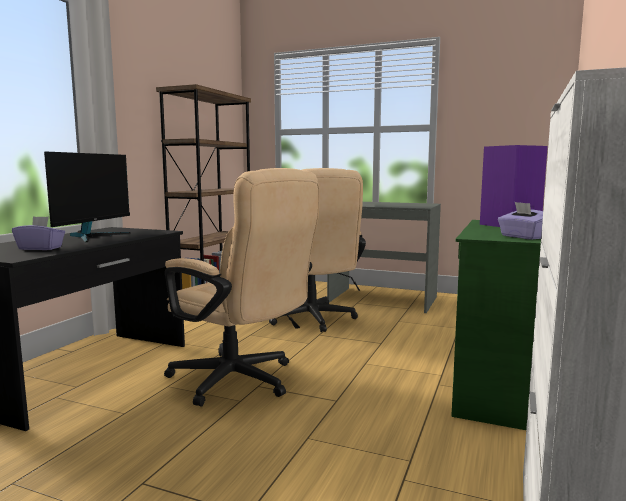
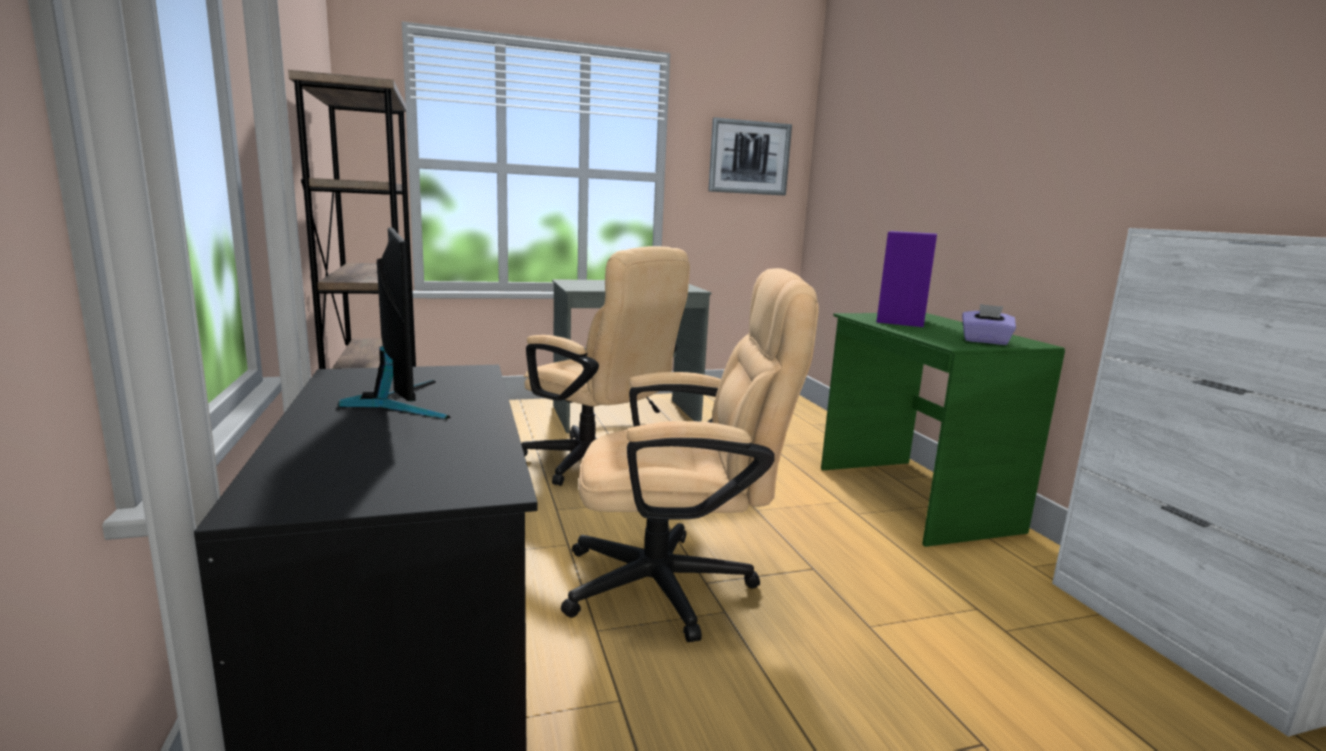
camera: 40 degrees left, 5 degrees up
purple tissue box [12,216,65,250] -> none
none -> picture [708,117,792,196]

